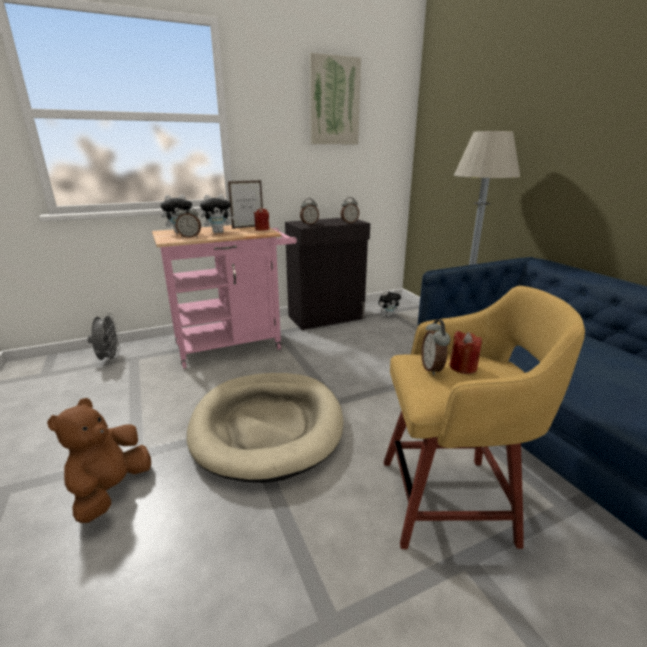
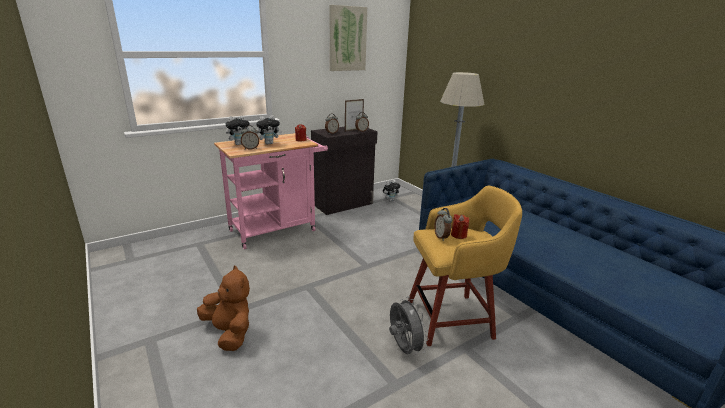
camera: 10 degrees left, 0 degrees up
brown plush toy [47,398,151,523] -> brown plush toy turned 135 degrees clockwise [197,265,250,351]
grey fan [88,313,120,362] -> grey fan moved to [389,296,429,354]
beige dog bed [187,373,344,483] -> none
picture frame [228,180,263,229] -> picture frame moved to [345,99,364,131]

